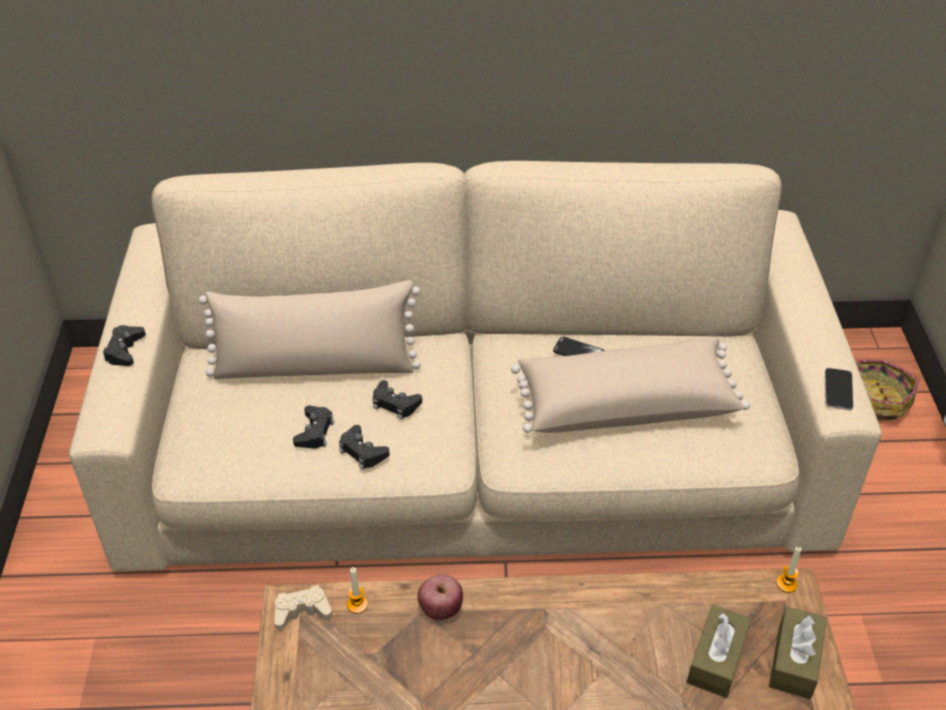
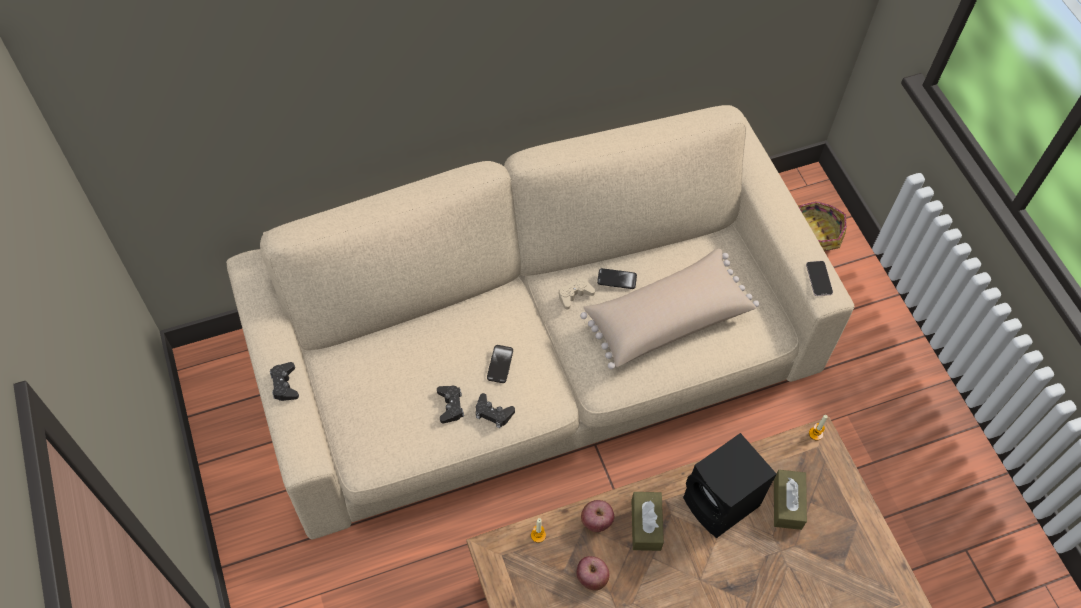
camera: 20 degrees left, 15 degrees up
beige pillow [199,280,421,379] -> none
beige game controller [274,585,332,630] -> beige game controller moved to [559,277,595,309]
black game controller [373,380,422,420] -> phone [487,345,513,383]
brown tissue box [769,606,827,699] -> brown tissue box moved to [632,492,664,551]
none -> apple [576,556,610,591]
none -> black speaker [683,433,776,538]

